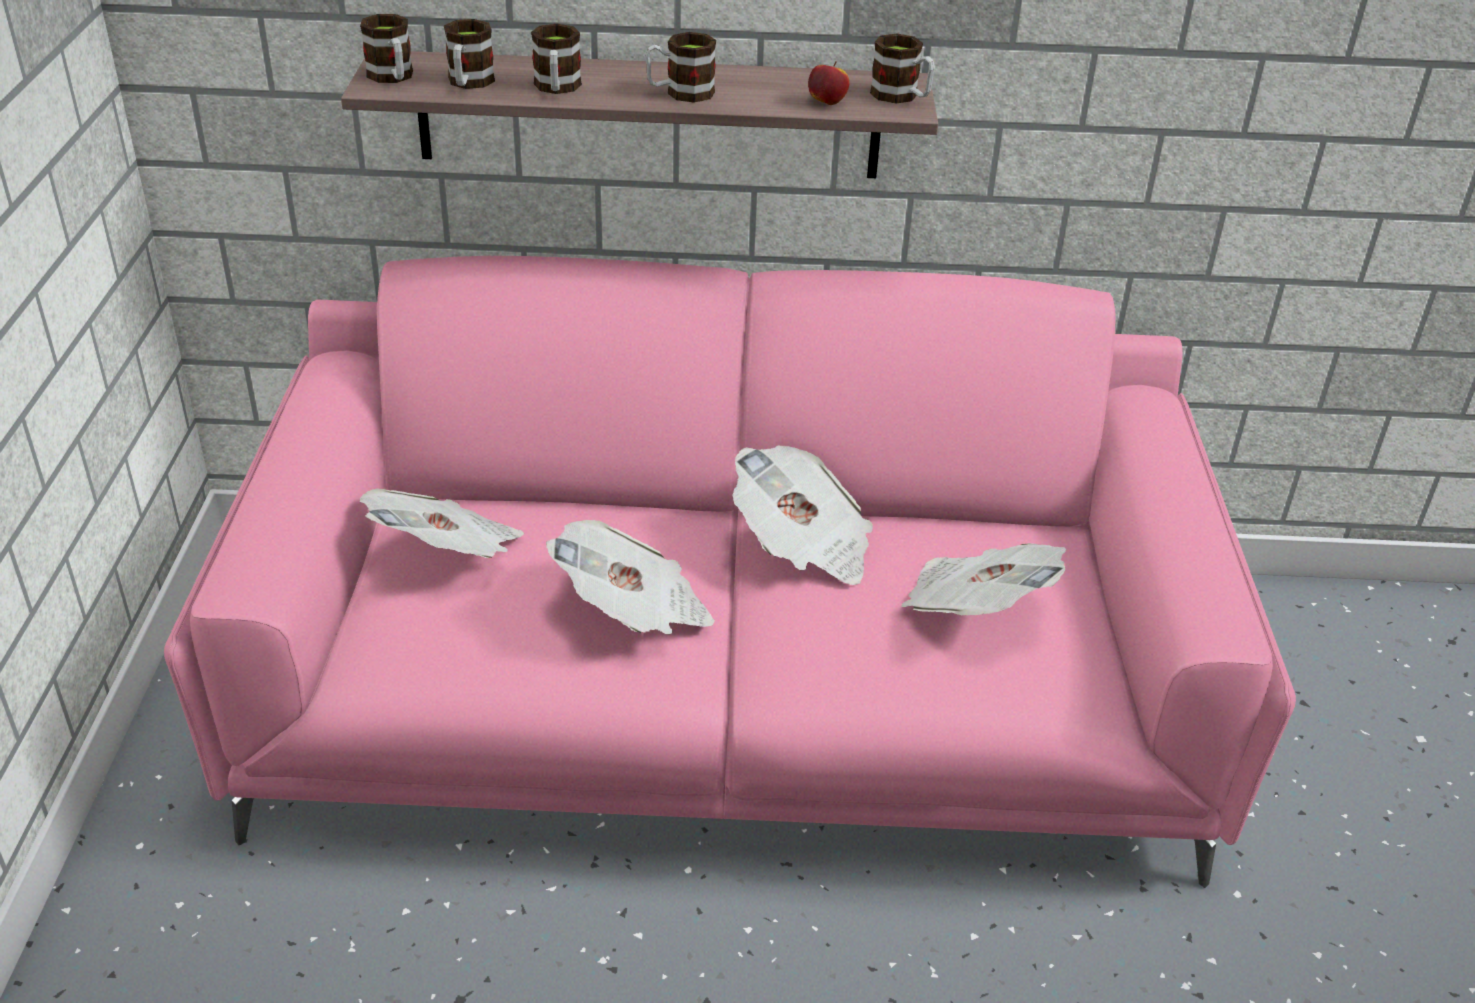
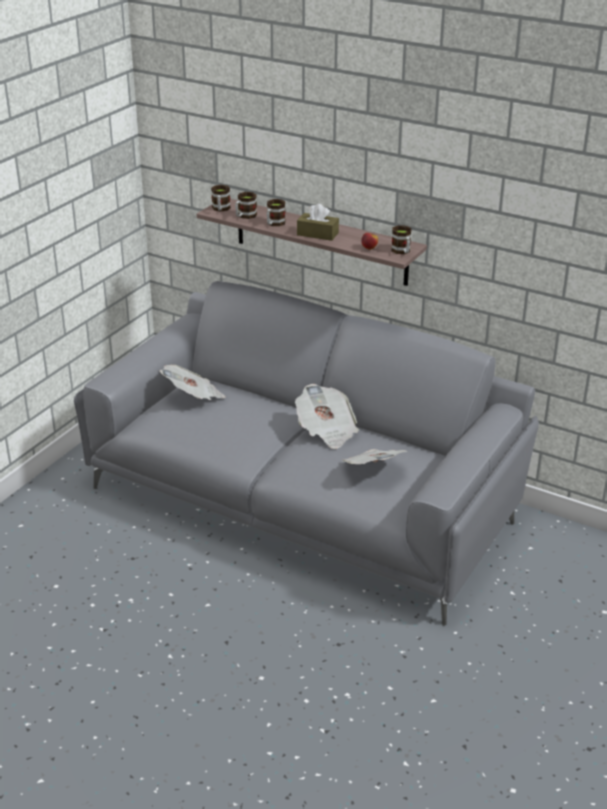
camera: 30 degrees right, 5 degrees down
pink sofa [164,256,1296,888] -> grey sofa [74,281,539,626]
newspaper [546,520,715,635] -> none
mug [646,32,716,103] -> brown tissue box [297,203,339,241]

